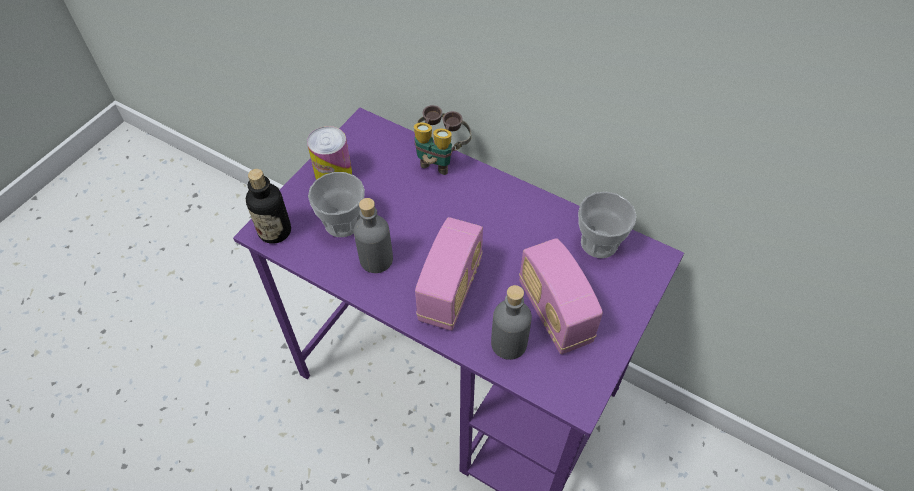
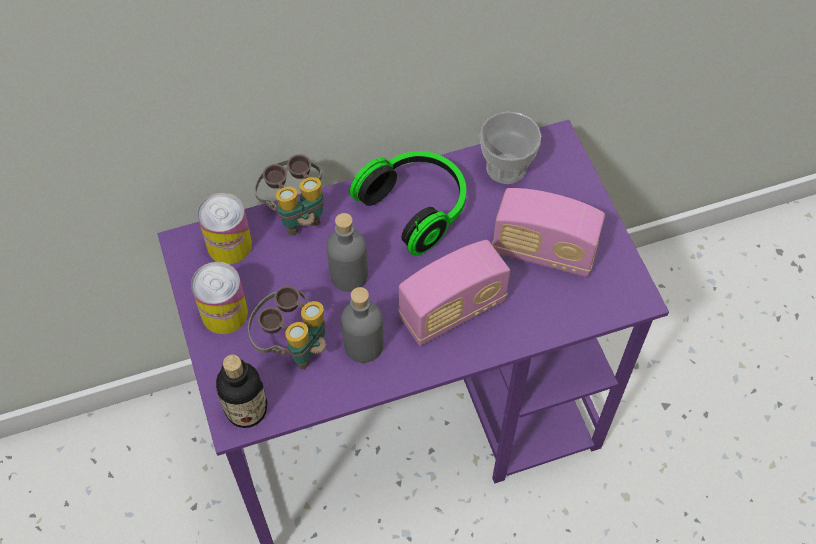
camera: 50 degrees left, 5 degrees up
cup [308,172,365,237] -> binoculars [248,286,326,370]
radio [415,217,483,330] -> radio turned 90 degrees clockwise [398,240,510,346]
grey bottle [491,285,532,360] -> grey bottle moved to [326,213,368,292]
none -> can [197,193,252,264]
none -> headphones [349,151,466,256]

